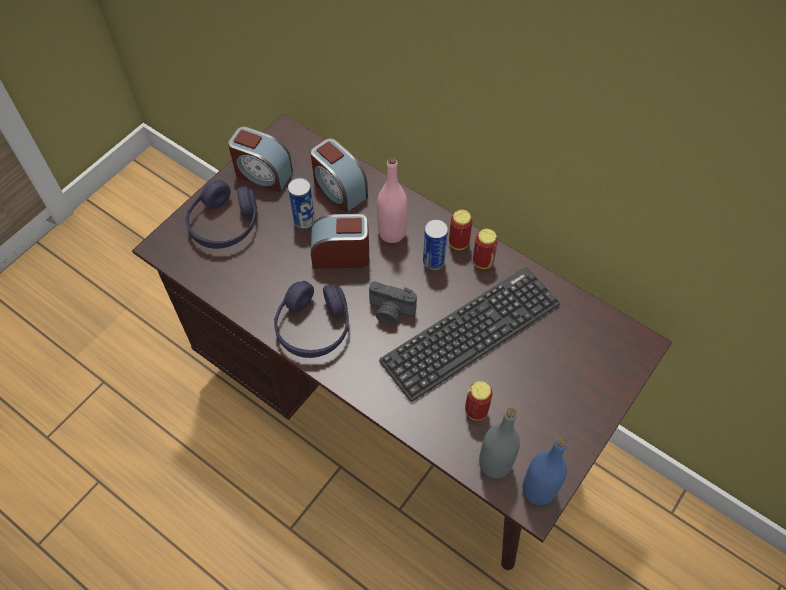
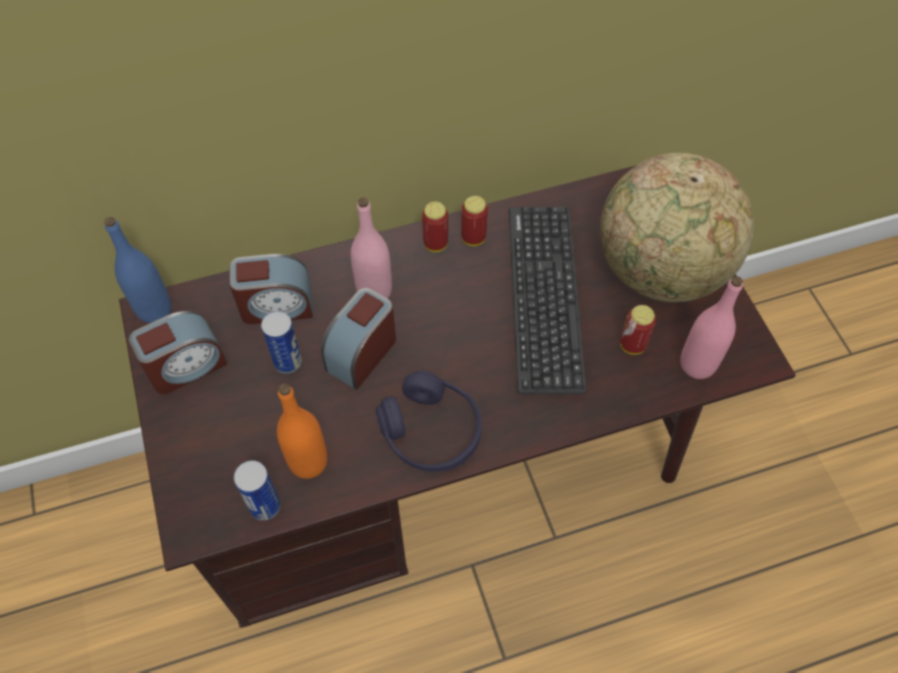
camera: 55 degrees left, 0 degrees up
purple headphones [185,180,257,249] -> none
camera [369,281,417,325] -> none
can [423,219,448,270] -> can moved to [234,460,280,521]
grey bottle [479,408,520,479] -> pink bottle [680,276,743,379]
blue bottle [523,437,567,505] -> blue bottle moved to [104,217,171,323]
none -> orange bottle [277,384,327,479]
none -> globe [600,153,754,302]

